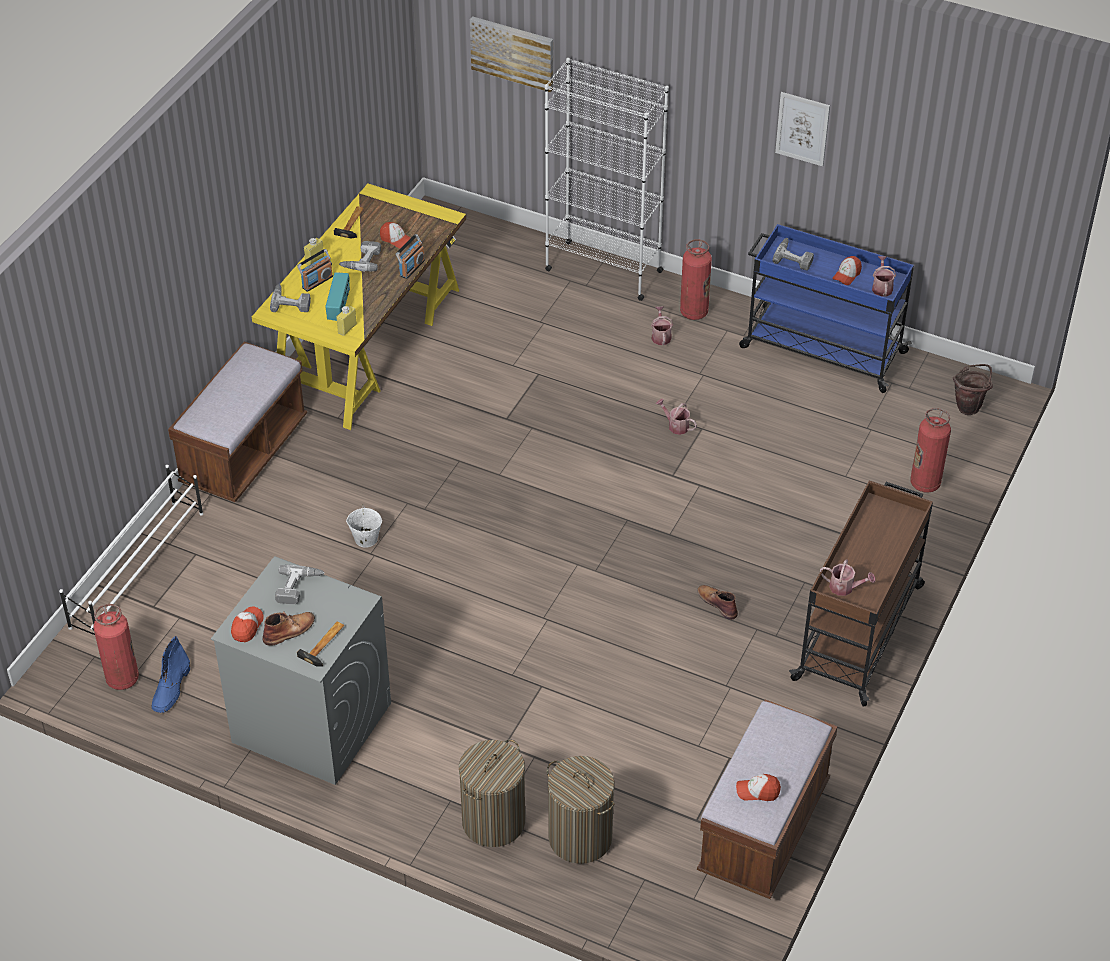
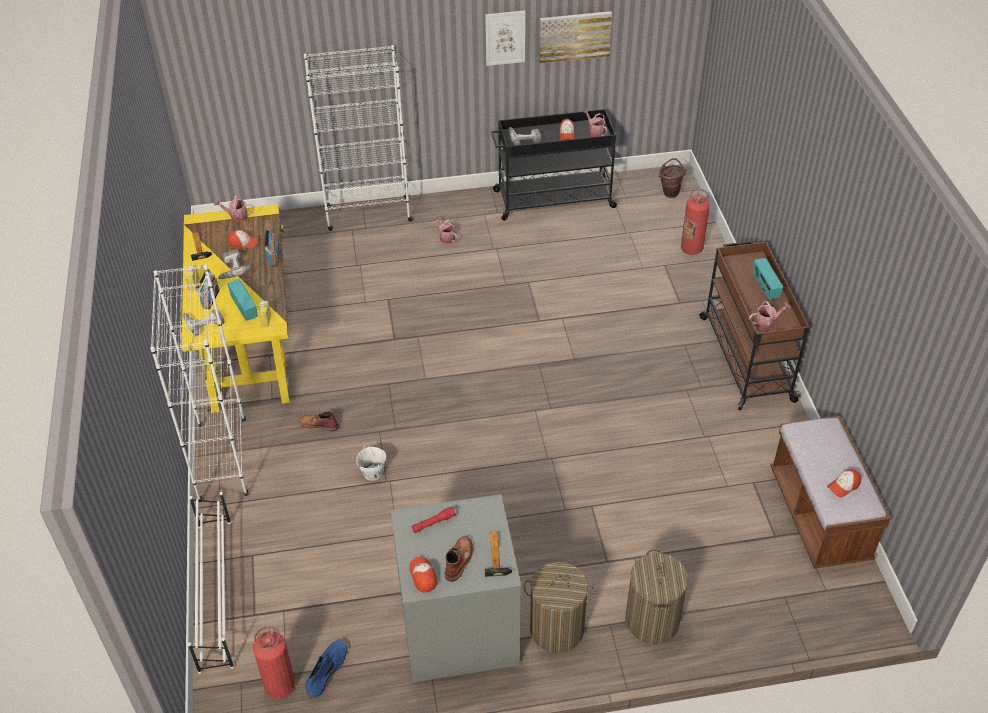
camera: 35 degrees left, 0 degrees up
blue boot [152,636,190,713] -> blue boot turned 135 degrees counterclockwise [305,640,348,697]
brown bench [168,342,307,502] -> white bookcase [150,264,248,502]
power drill [275,565,324,604] -> red flashlight [412,506,456,533]
picture [470,16,553,93] -> picture moved to [539,11,612,63]
laundry basket [547,756,615,864] -> laundry basket moved to [524,562,595,653]
watering can [656,399,697,435] -> watering can moved to [214,195,254,222]
fire extinguisher [680,239,712,320] -> none
brown boot [697,585,738,620] -> brown boot moved to [298,411,339,431]
blue cart [739,224,914,393] -> black cart [491,109,619,221]
none -> radio [753,258,783,300]

